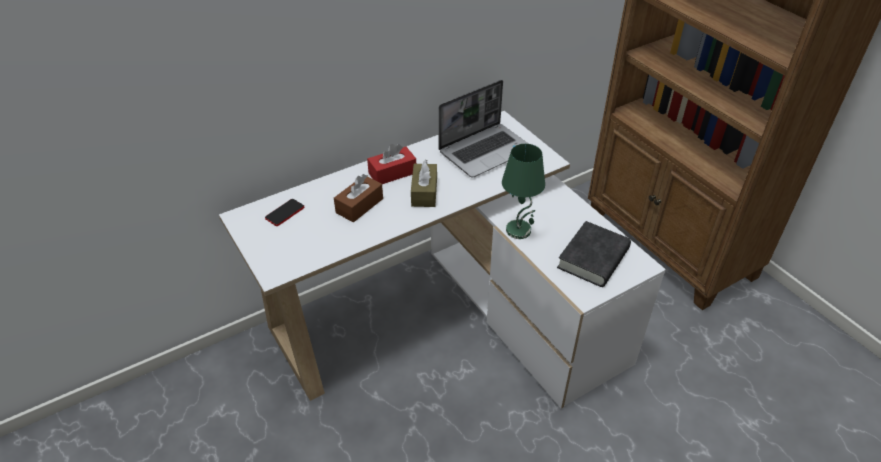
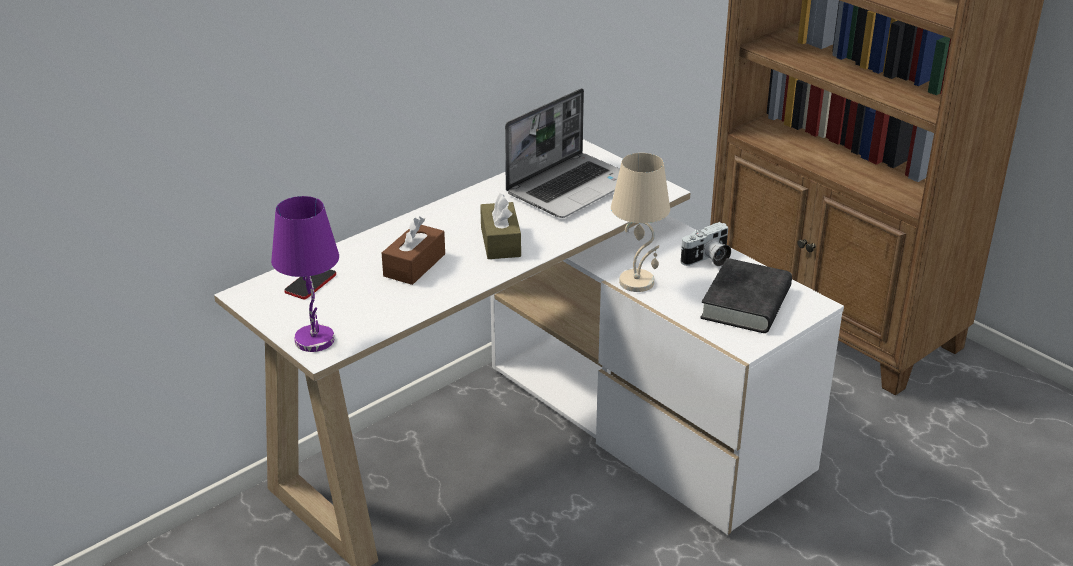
camera: 10 degrees left, 10 degrees down
red tissue box [367,144,416,184] -> none
green table lamp [502,144,545,239] -> beige table lamp [611,153,670,292]
none -> purple table lamp [271,196,339,352]
none -> camera [681,222,731,266]

